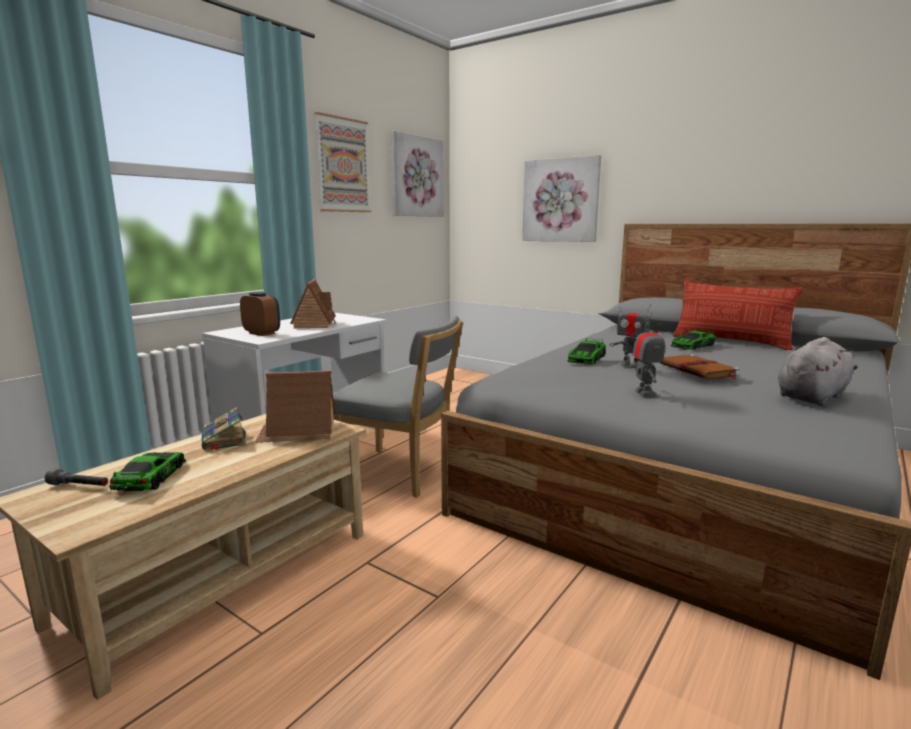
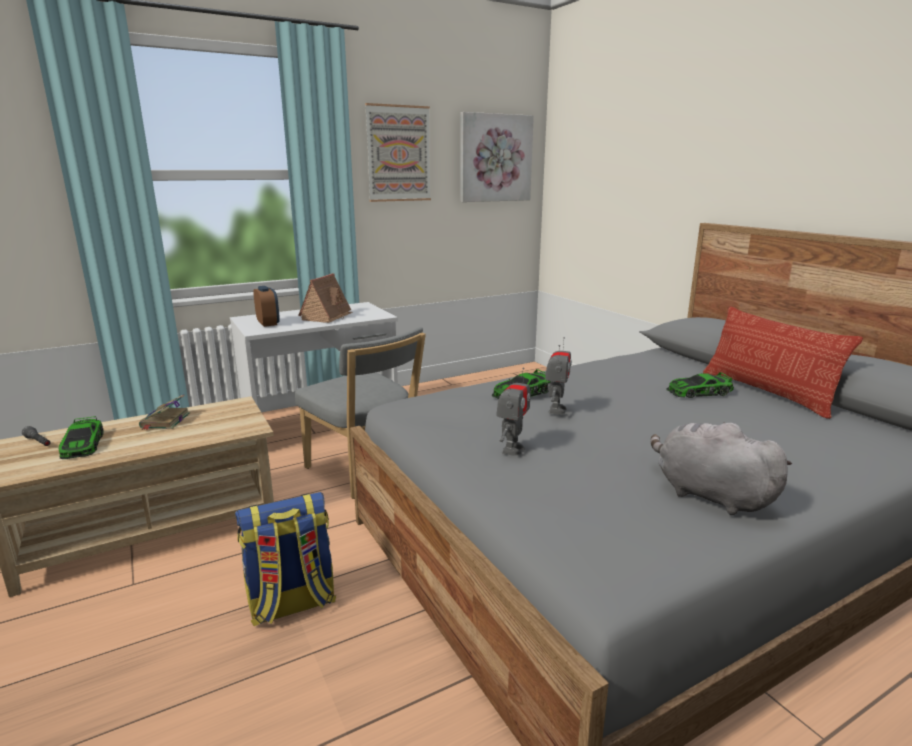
camera: 25 degrees right, 5 degrees up
toy car [109,452,186,491] -> toy car turned 135 degrees clockwise [59,416,104,459]
toy house [255,370,335,443] -> none
picture [522,155,601,242] -> none
toy robot [609,300,653,368] -> toy robot turned 135 degrees counterclockwise [545,337,572,414]
brown book [660,354,740,380] -> none
grey plush toy [778,337,858,406] -> grey plush toy turned 120 degrees counterclockwise [651,423,792,515]
none -> backpack [235,492,336,626]

